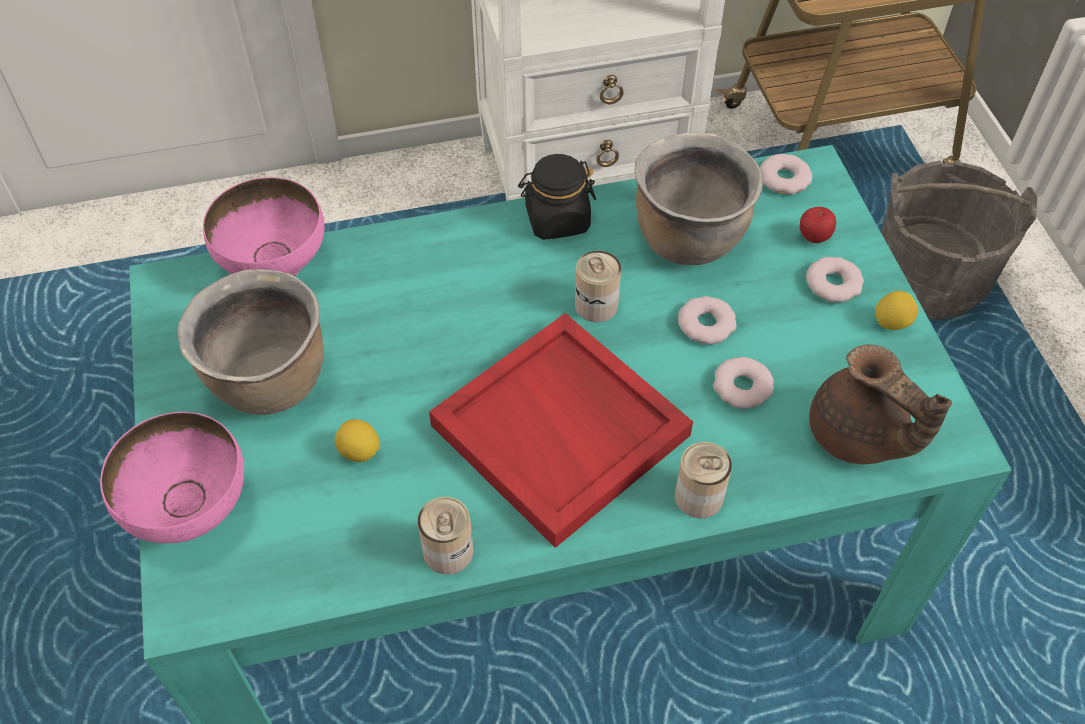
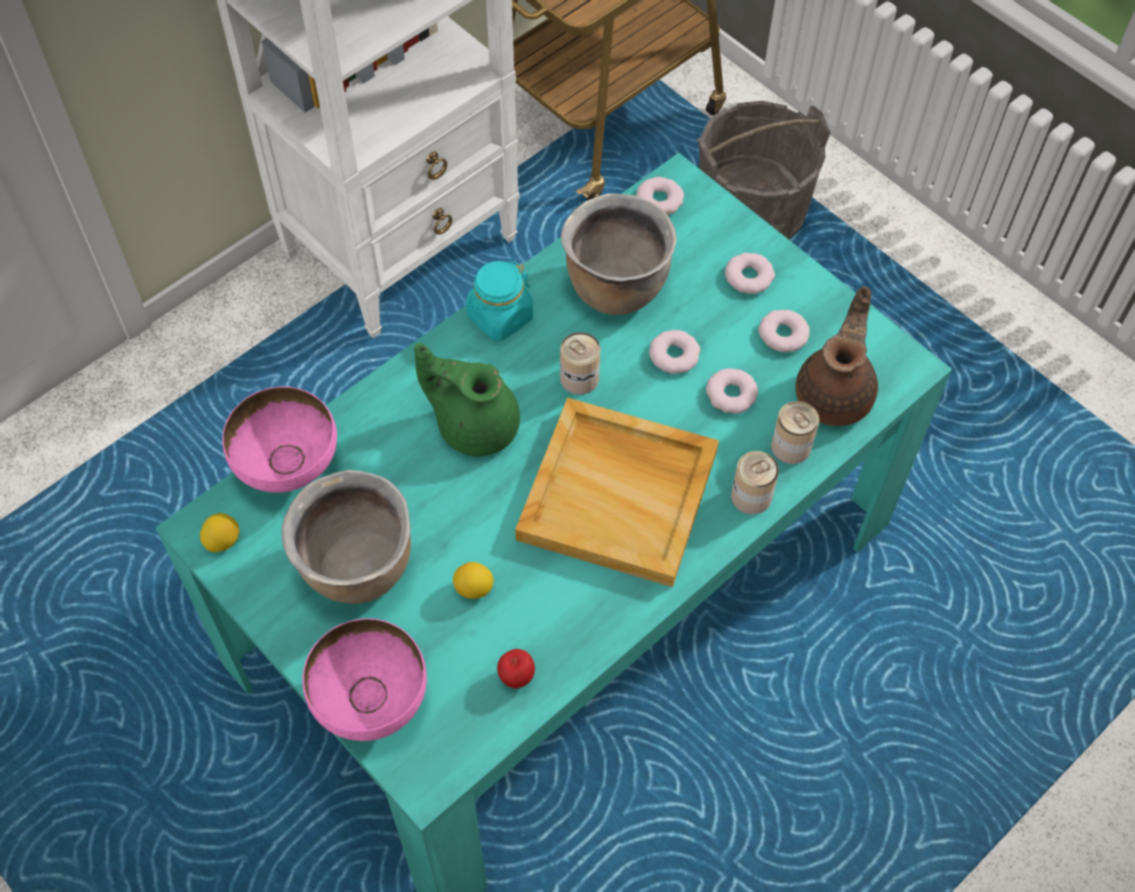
camera: 30 degrees left, 5 degrees up
can [417,497,473,575] -> can moved to [771,401,819,464]
red tray [429,313,693,548] -> beige tray [515,398,719,587]
black jar [518,154,596,240] -> turquoise jar [466,261,533,341]
apple [800,207,836,243] -> apple moved to [497,649,535,688]
brown teapot [809,345,952,464] -> brown teapot turned 90 degrees counterclockwise [796,286,878,426]
lemon [875,291,918,330] -> lemon moved to [200,513,239,552]
none -> green teapot [414,343,520,457]
none -> donut [758,310,810,352]

